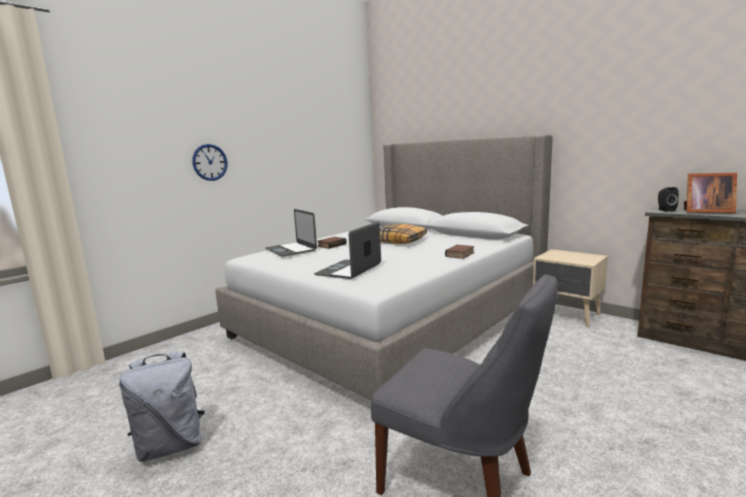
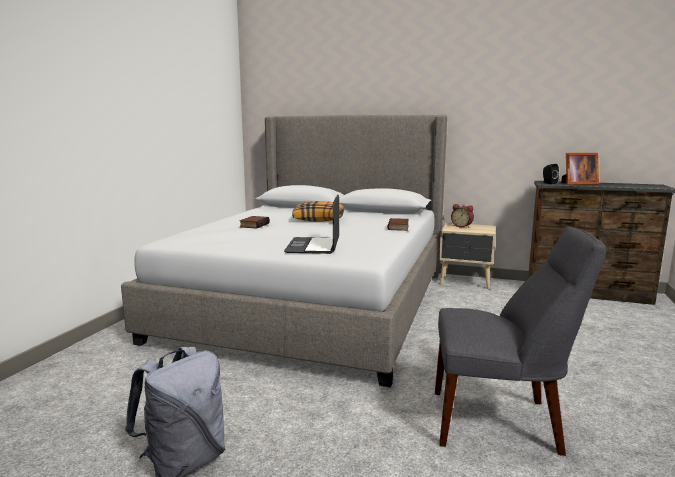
camera: 25 degrees left, 0 degrees up
wall clock [192,144,227,181] -> none
laptop [265,209,317,257] -> none
none -> alarm clock [451,204,474,228]

